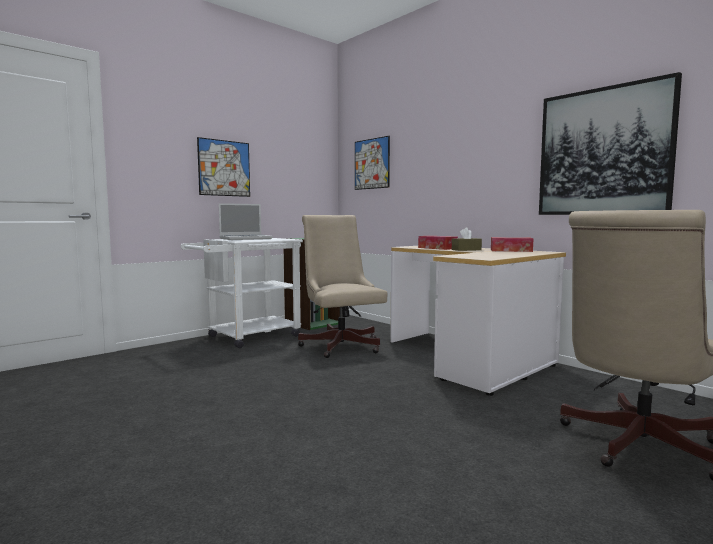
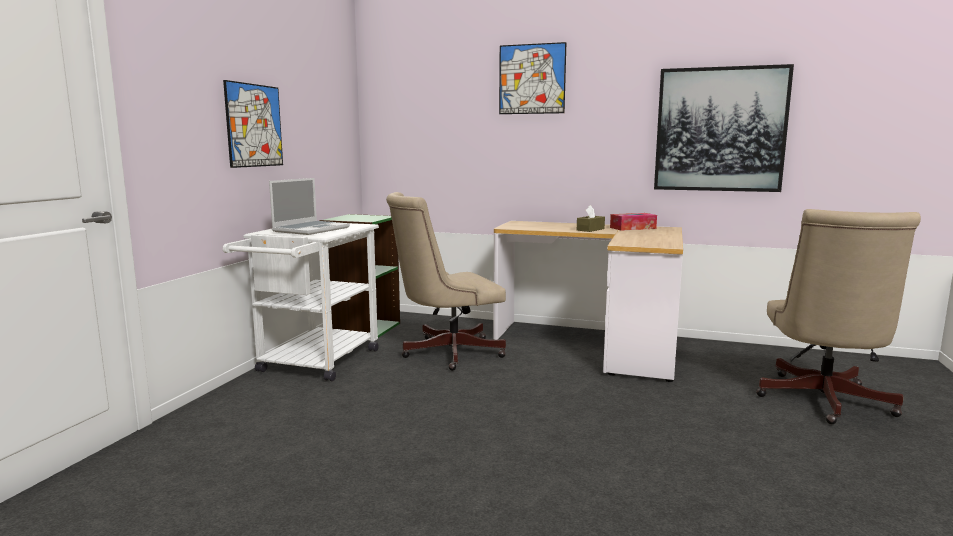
camera: 30 degrees left, 5 degrees up
beige office chair [298,215,388,358] -> beige office chair turned 60 degrees counterclockwise [386,192,506,371]
picture [355,136,390,190] -> picture moved to [499,42,567,114]
tissue box [418,236,458,250] -> none

